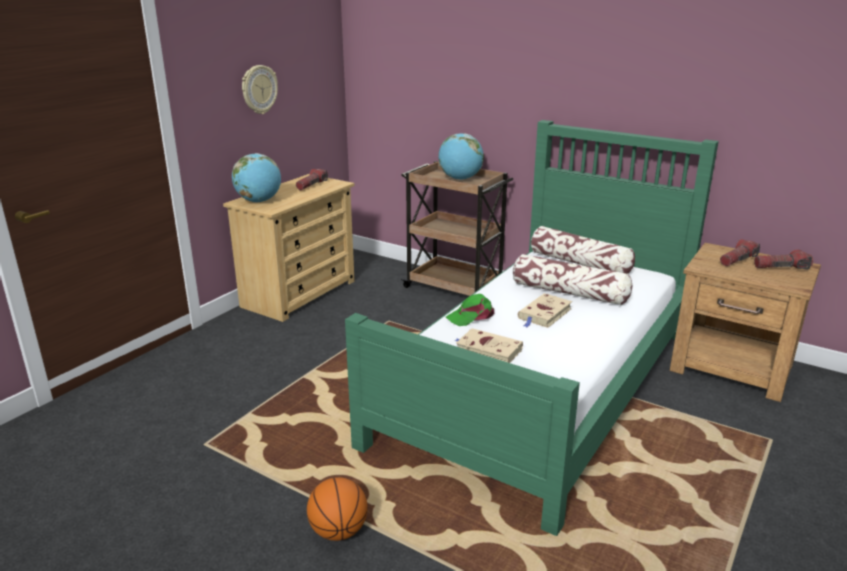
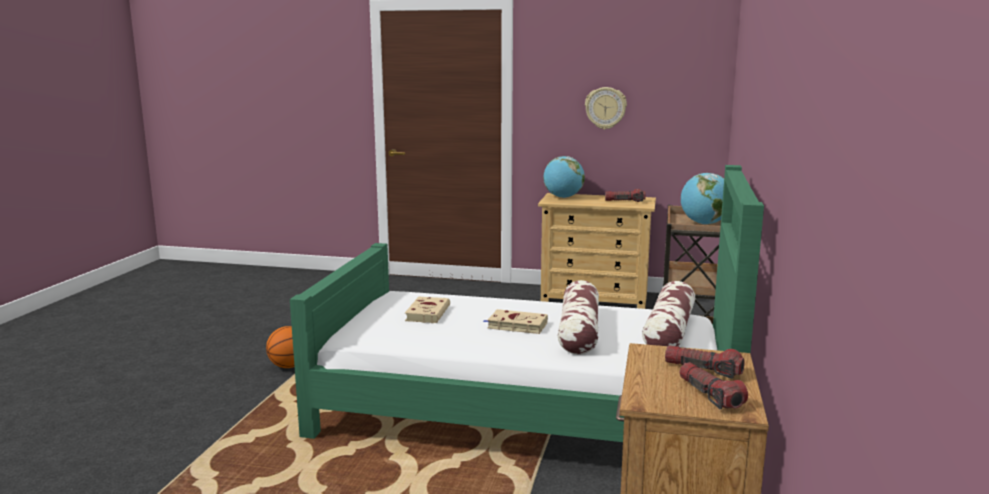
camera: 70 degrees right, 10 degrees down
green cap [446,294,494,326] -> none

